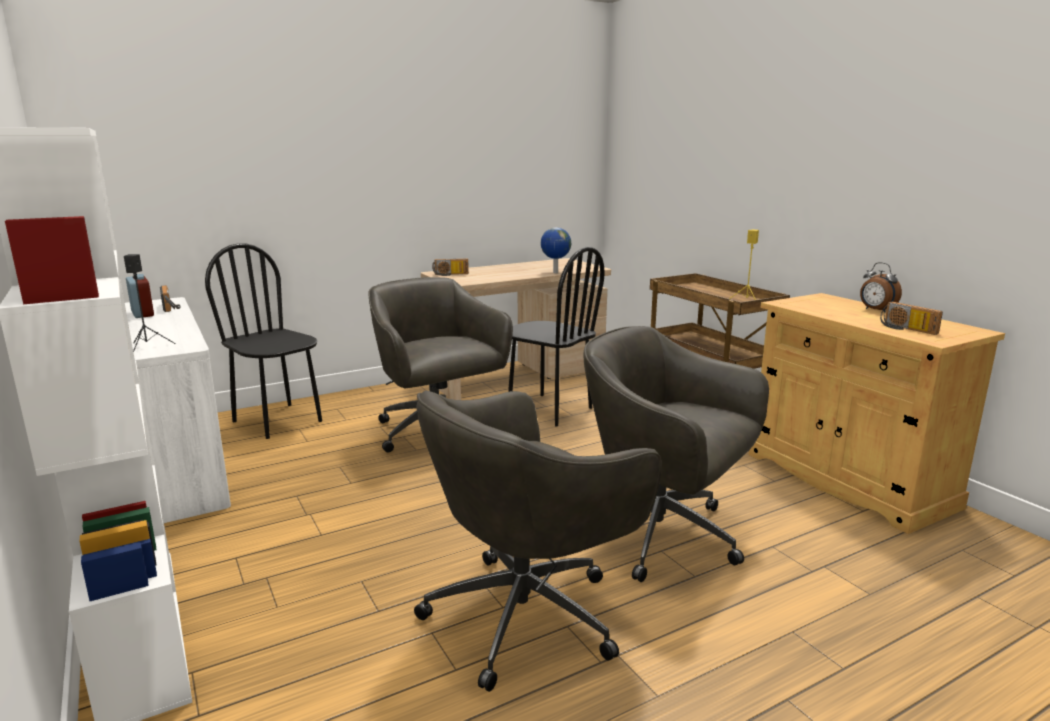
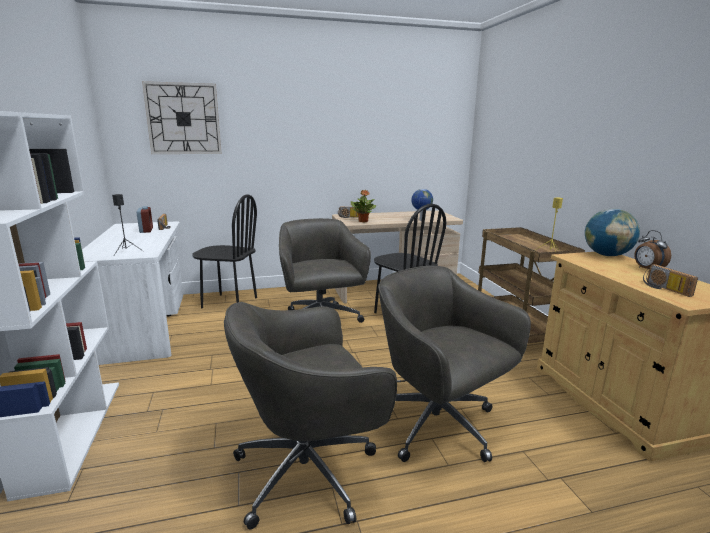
camera: 15 degrees right, 0 degrees up
black chair [205,243,322,439] -> black chair turned 135 degrees clockwise [192,194,257,308]
none -> wall clock [142,81,222,154]
none -> potted plant [351,190,376,222]
none -> globe [585,209,640,256]

